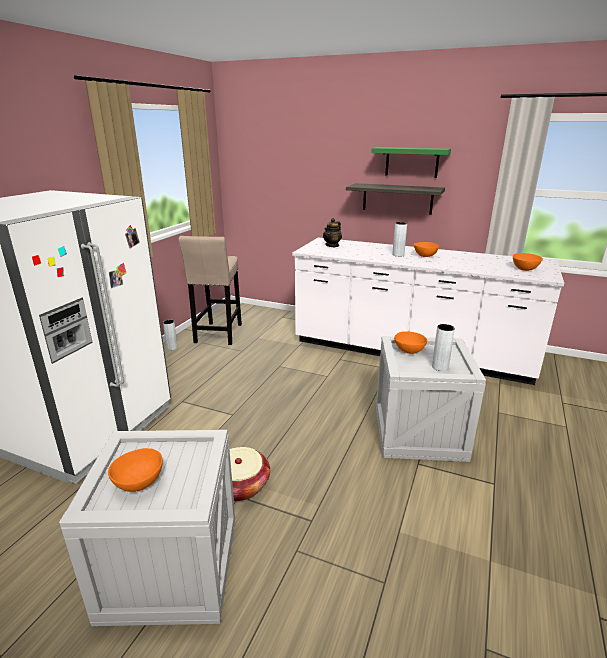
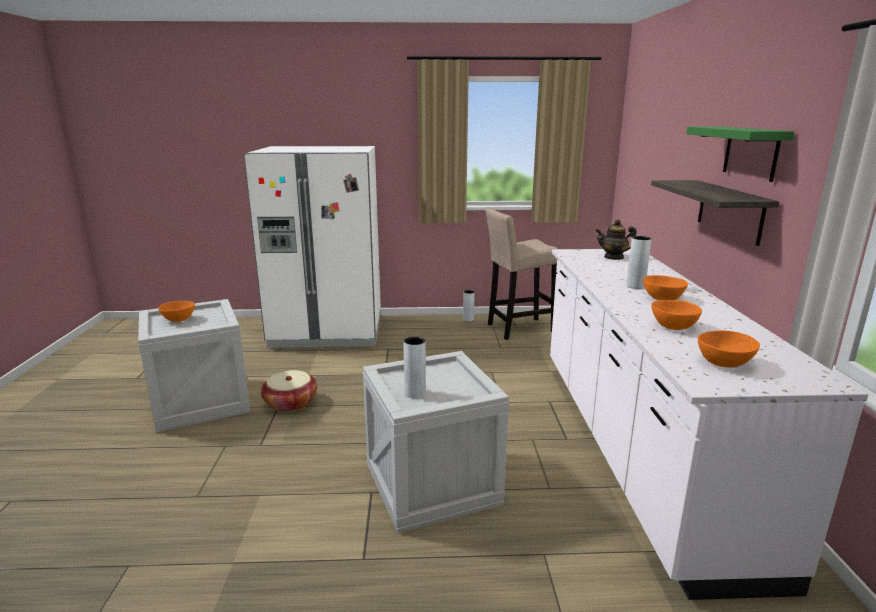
camera: 65 degrees right, 5 degrees down
orange bowl [394,331,427,354] -> orange bowl moved to [651,300,702,330]

